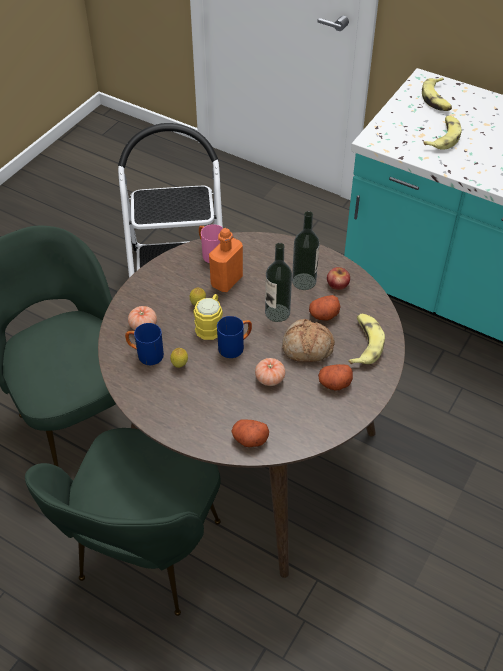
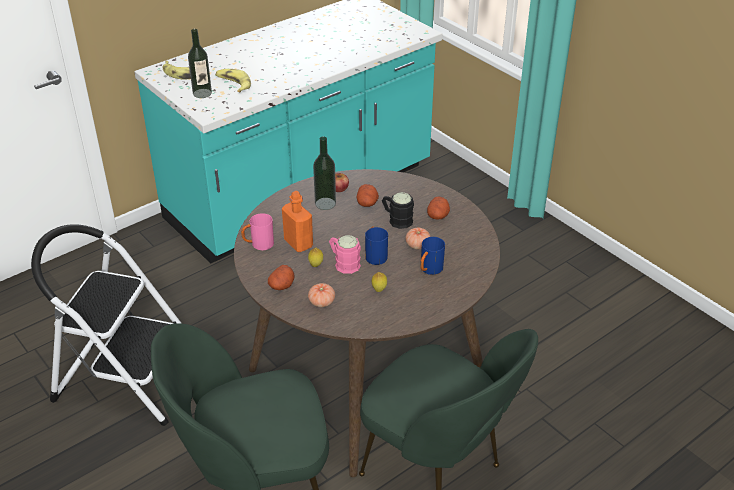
camera: 70 degrees left, 10 degrees down
blue mug [125,323,164,365] -> blue mug moved to [420,237,445,275]
yellow mug [194,294,223,340] -> pink mug [329,235,361,274]
potato [231,419,269,447] -> potato moved to [268,265,295,290]
bottle [265,243,292,322] -> bottle moved to [188,29,212,98]
bread [282,319,335,362] -> black mug [382,192,414,229]
banana [348,314,385,364] -> none

